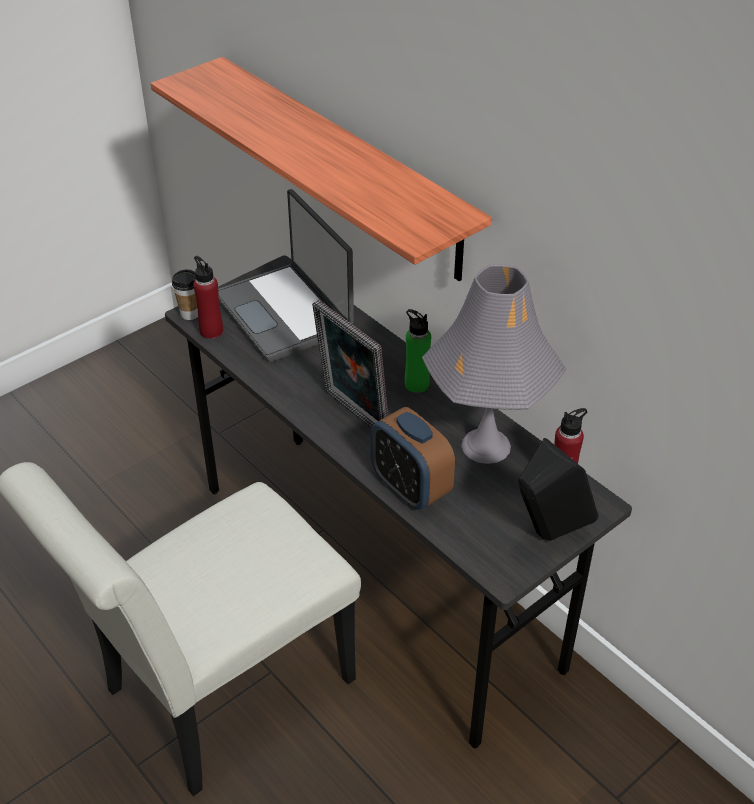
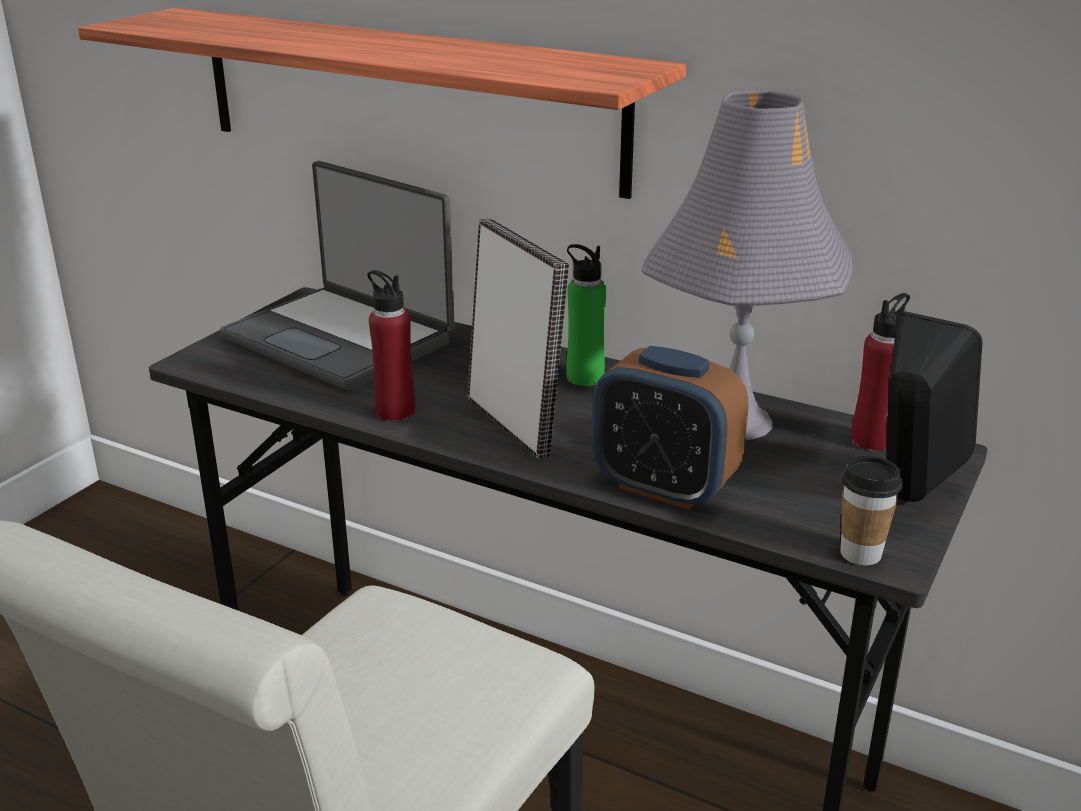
camera: 20 degrees left, 15 degrees down
cup [172,269,198,320] -> cup moved to [840,456,902,565]
red bottle [193,256,223,339] -> red bottle moved to [367,270,415,421]
picture frame [312,300,388,428] -> picture frame turned 150 degrees counterclockwise [468,219,569,459]

